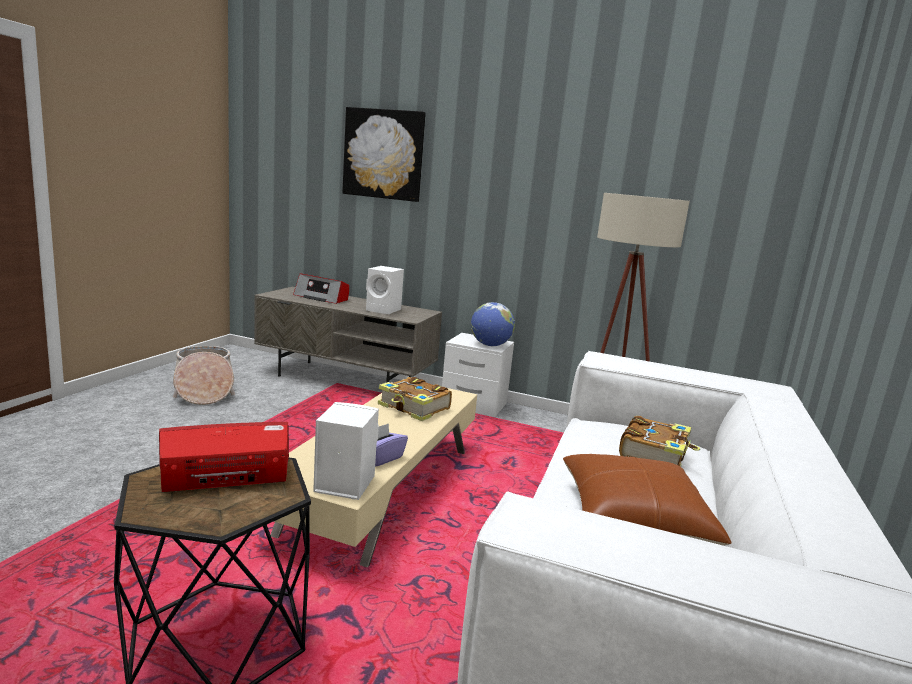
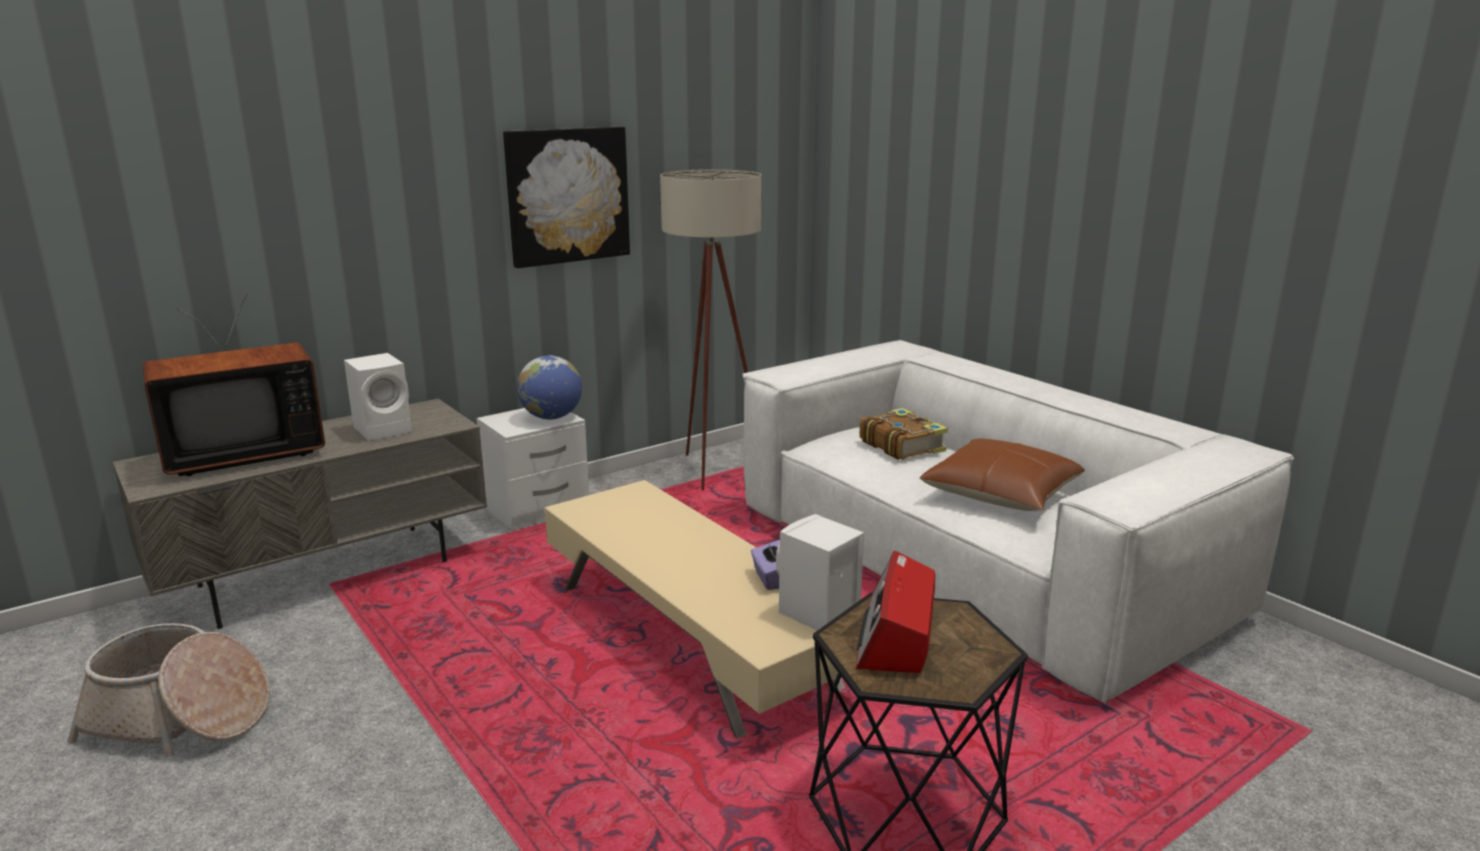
camera: 55 degrees left, 5 degrees up
radio [293,273,349,304] -> television [143,294,325,476]
picture [342,107,426,202] -> picture moved to [503,127,630,268]
book [378,377,452,421] -> none

